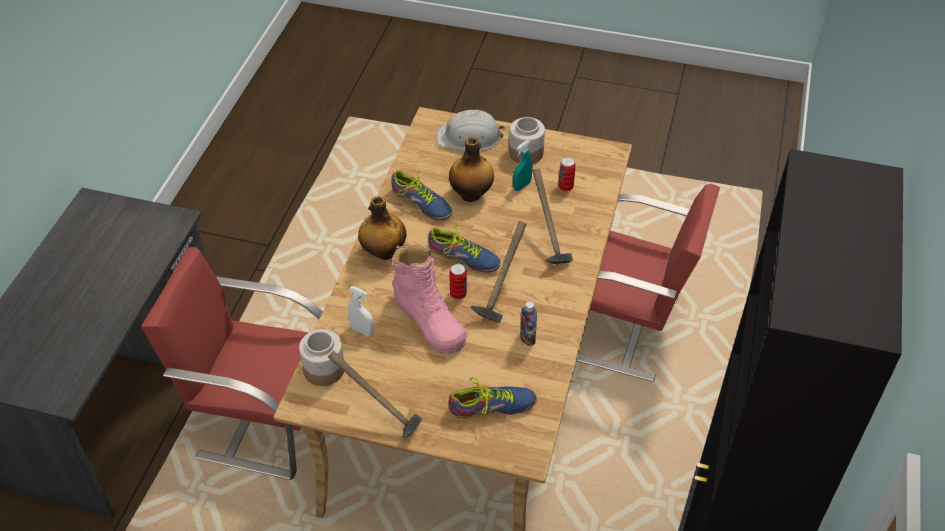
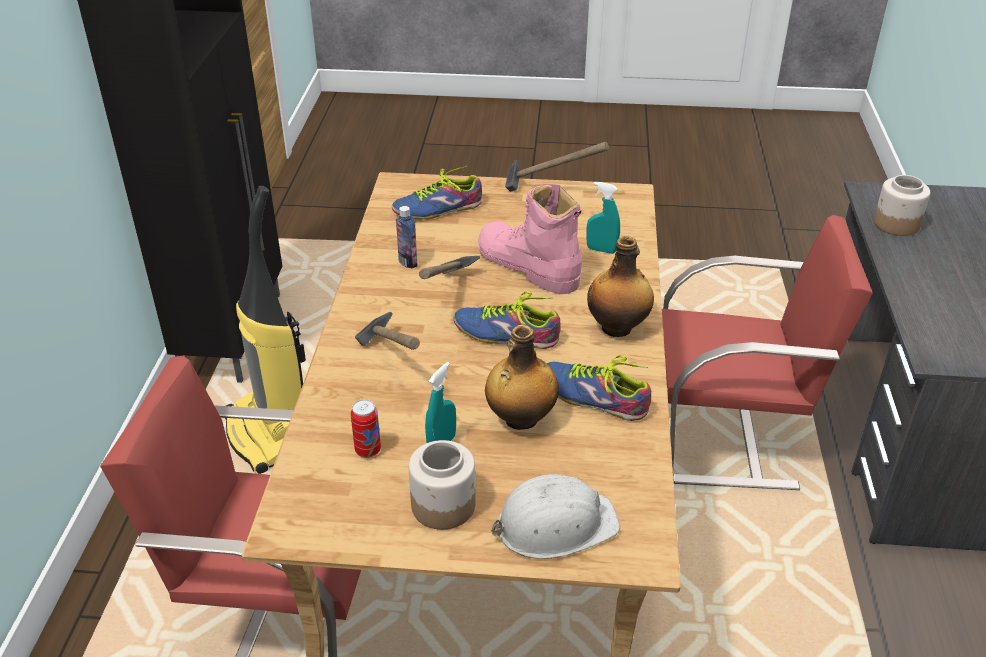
camera: 170 degrees right, 10 degrees down
jar [299,329,344,386] -> jar moved to [874,175,930,236]
white spray bottle [348,286,374,337] -> turquoise spray bottle [586,182,620,254]
can [449,264,467,299] -> none
none -> vacuum cleaner [225,186,306,474]

